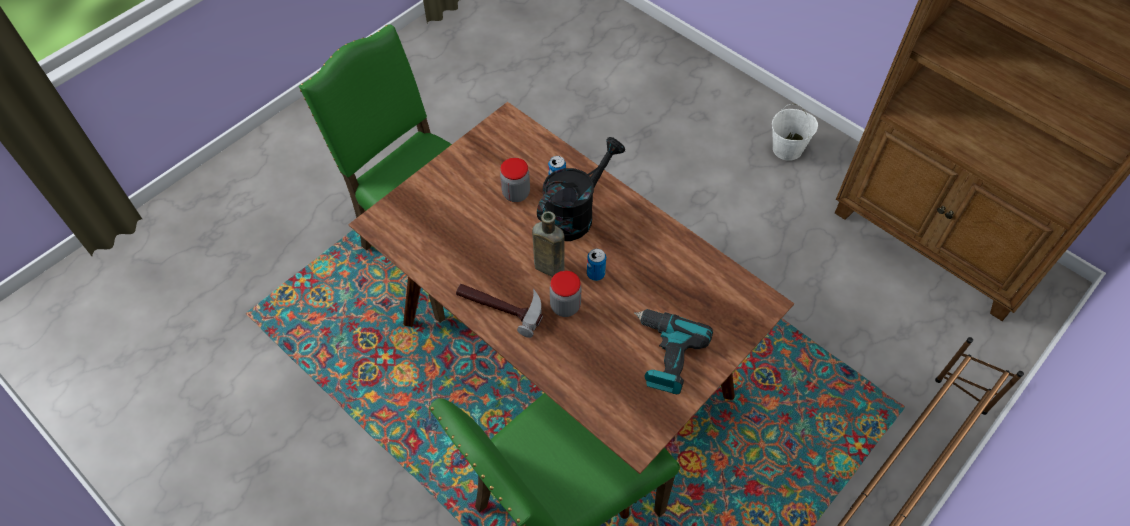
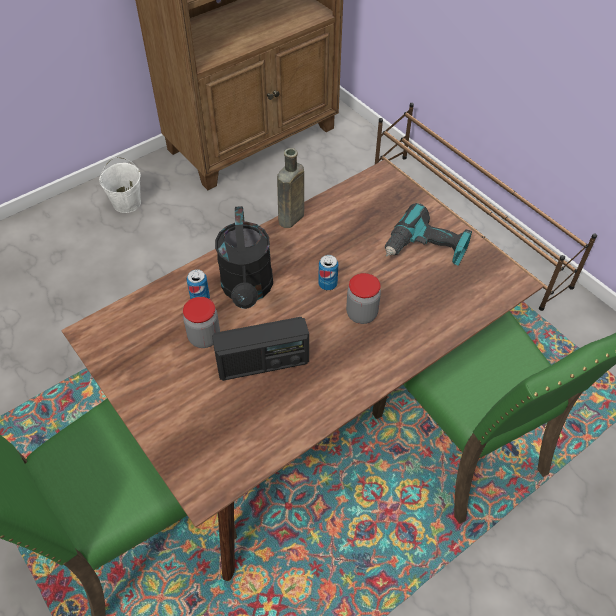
camera: 80 degrees left, 5 degrees down
hammer [456,284,543,338] -> none
brown bottle [532,211,565,277] -> brown bottle moved to [277,148,304,228]
black watering can [537,137,625,241] -> black watering can turned 150 degrees counterclockwise [215,206,273,309]
none -> radio [212,317,309,381]

